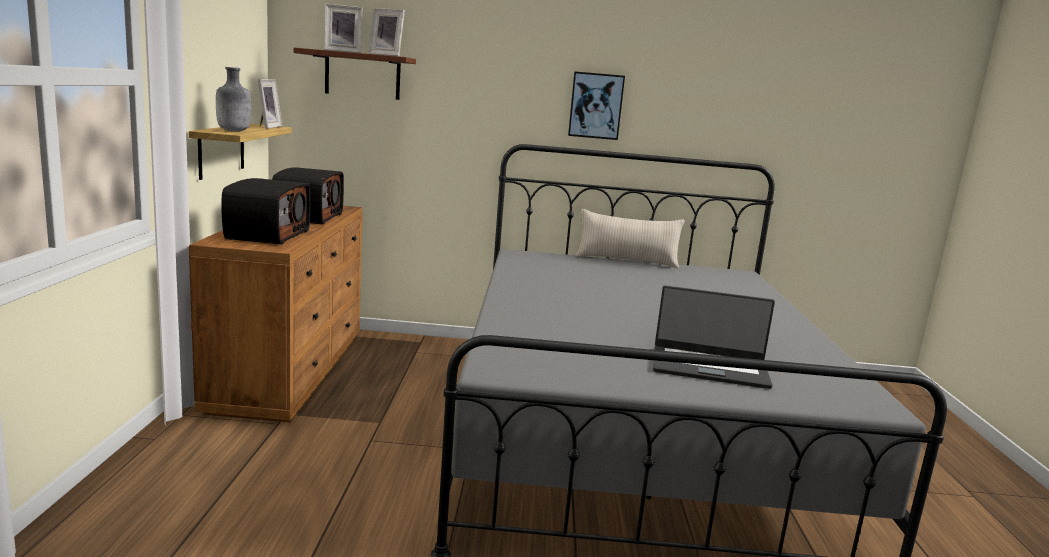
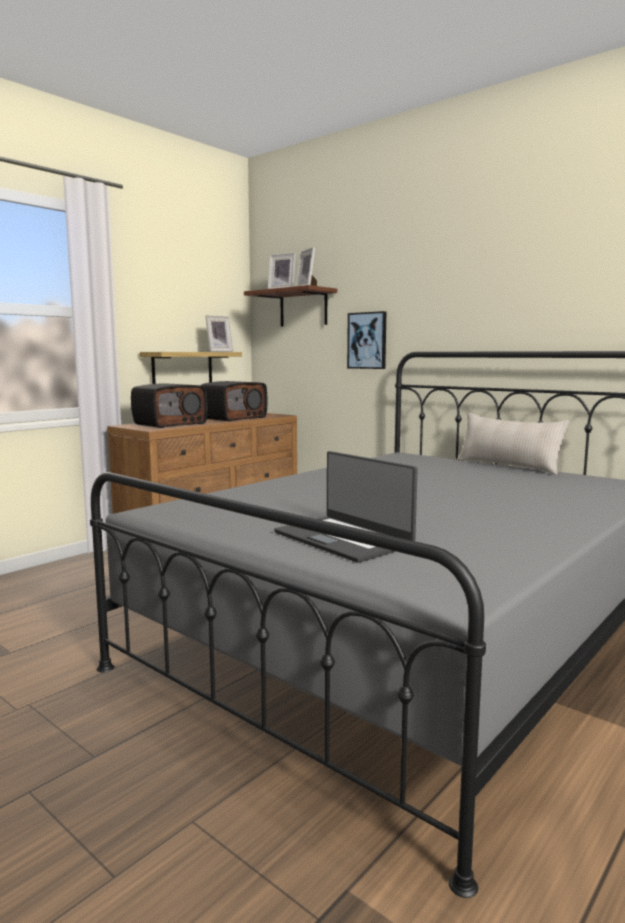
camera: 40 degrees right, 5 degrees down
grey bottle [216,67,251,131] -> none
picture [568,71,625,140] -> picture moved to [347,311,386,369]

